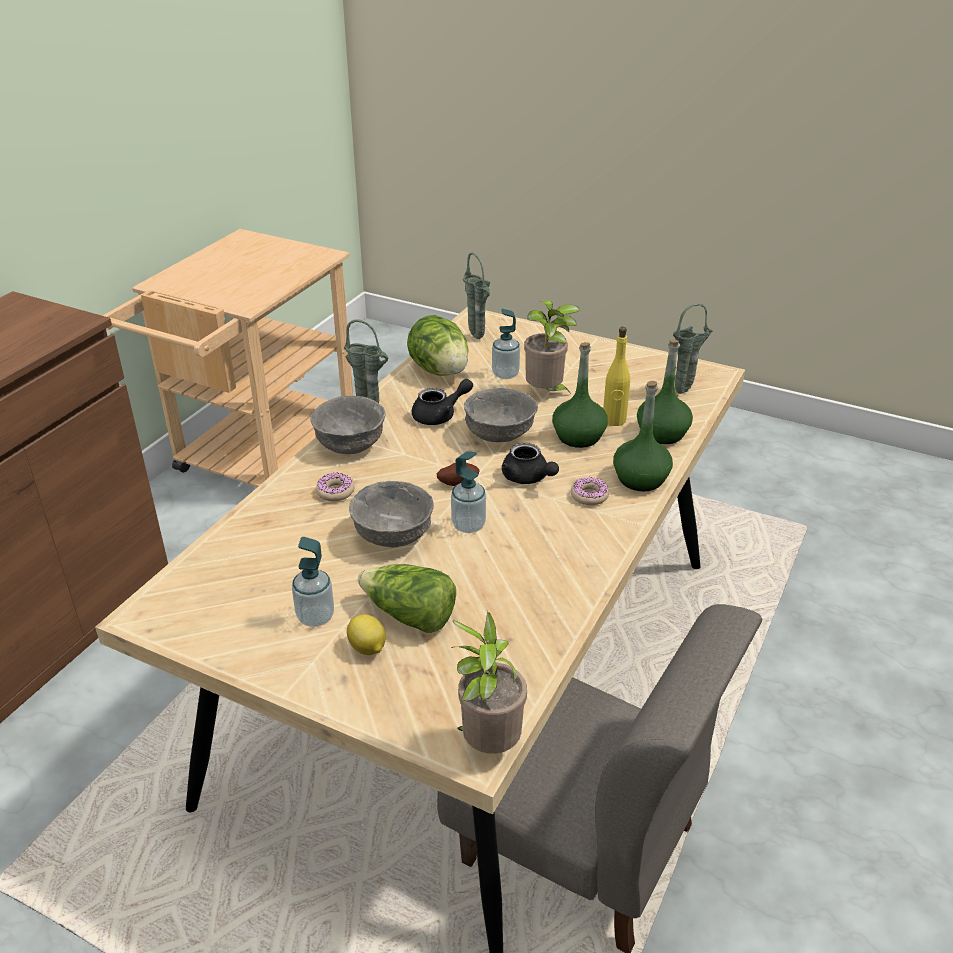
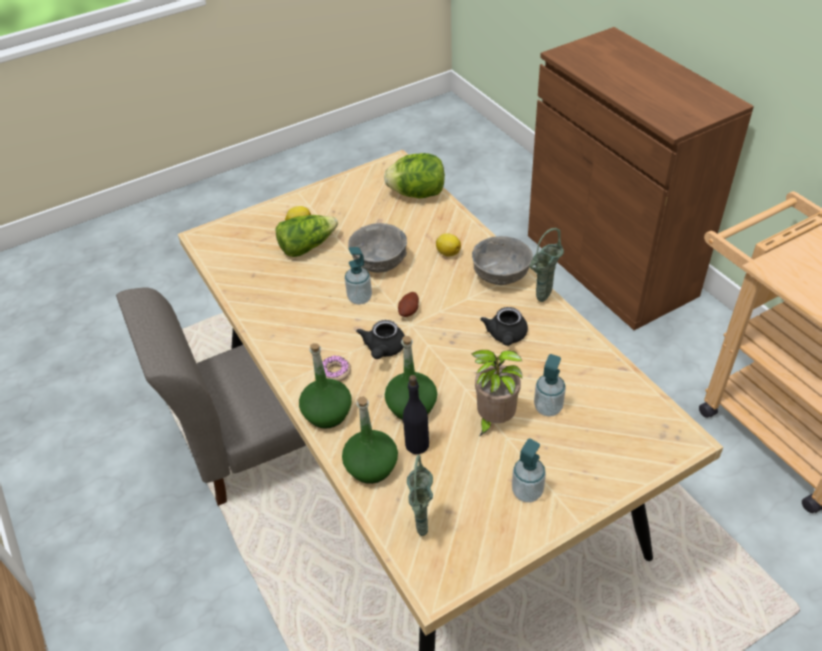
camera: 125 degrees right, 10 degrees up
soap dispenser [292,537,334,627] -> soap dispenser moved to [512,439,546,503]
donut [316,473,354,501] -> lemon [436,233,461,256]
lettuce [407,315,469,376] -> lettuce moved to [384,153,445,199]
potted plant [451,611,527,754] -> none
green vase [463,252,490,339] -> none
grey bowl [464,388,538,442] -> none
black teapot [502,443,559,484] -> black teapot turned 75 degrees counterclockwise [356,320,405,359]
yellow bottle [603,327,630,426] -> black bottle [403,375,429,454]

